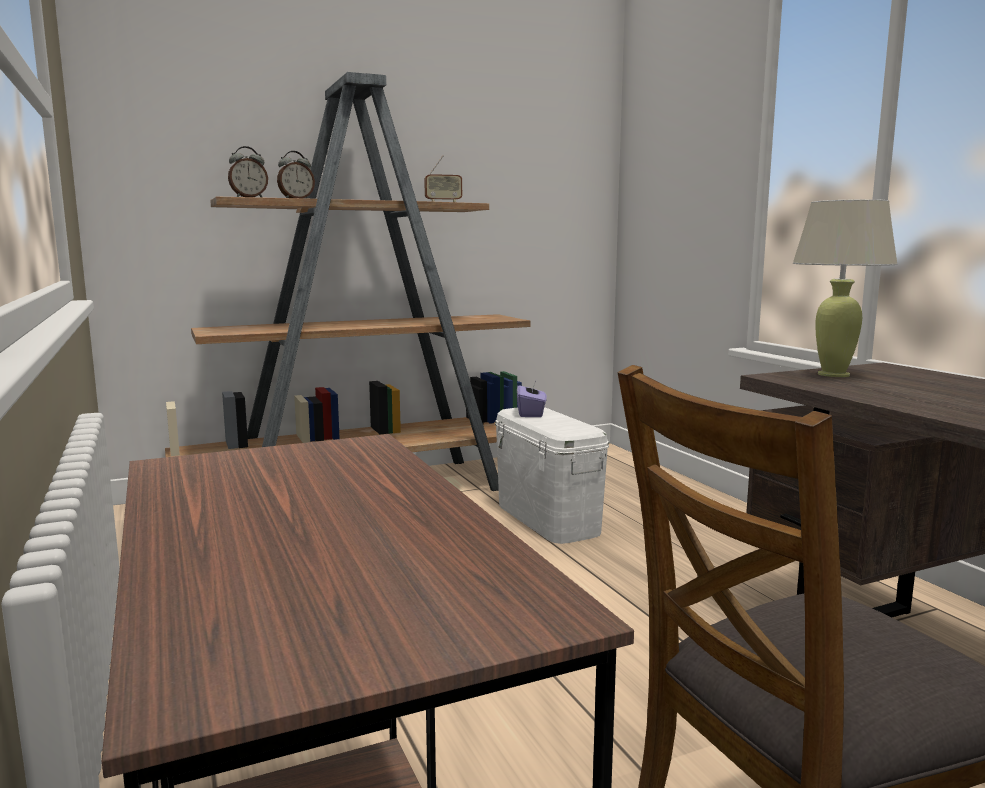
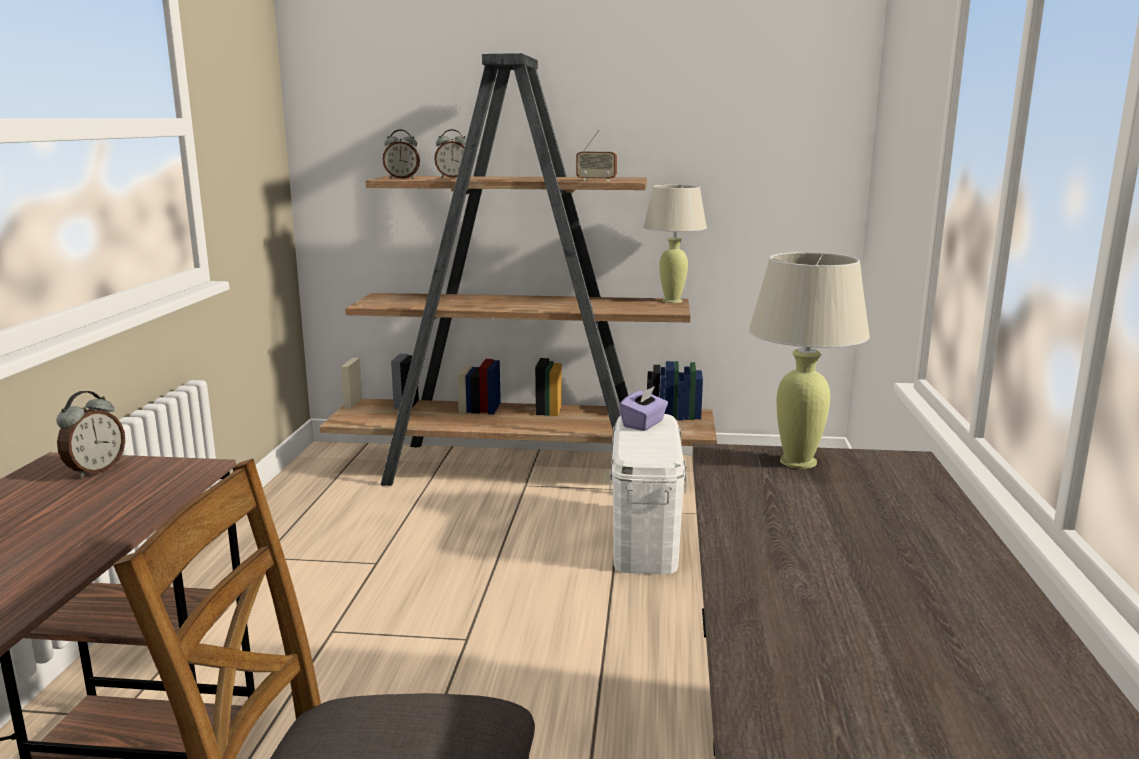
camera: 30 degrees right, 5 degrees up
none -> alarm clock [56,391,125,478]
none -> beige table lamp [643,185,707,303]

